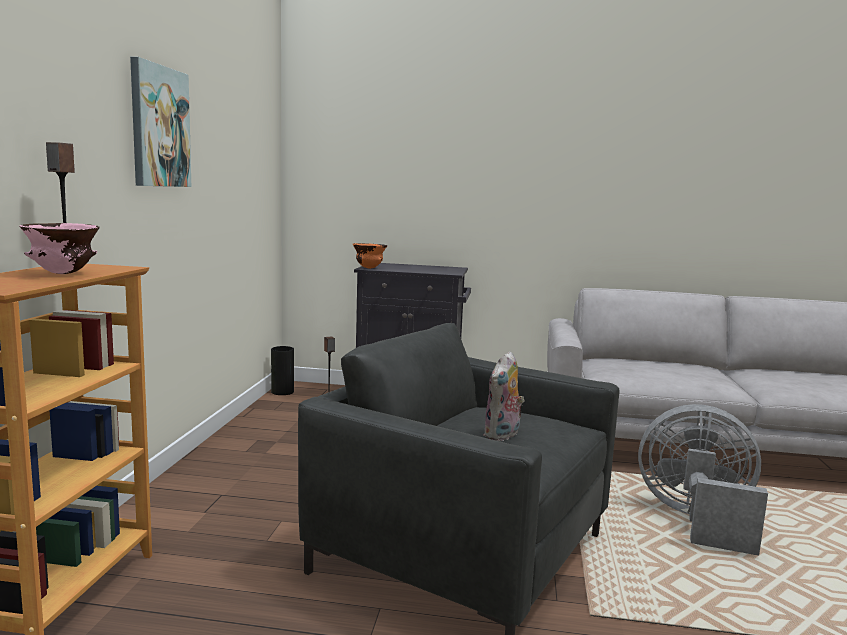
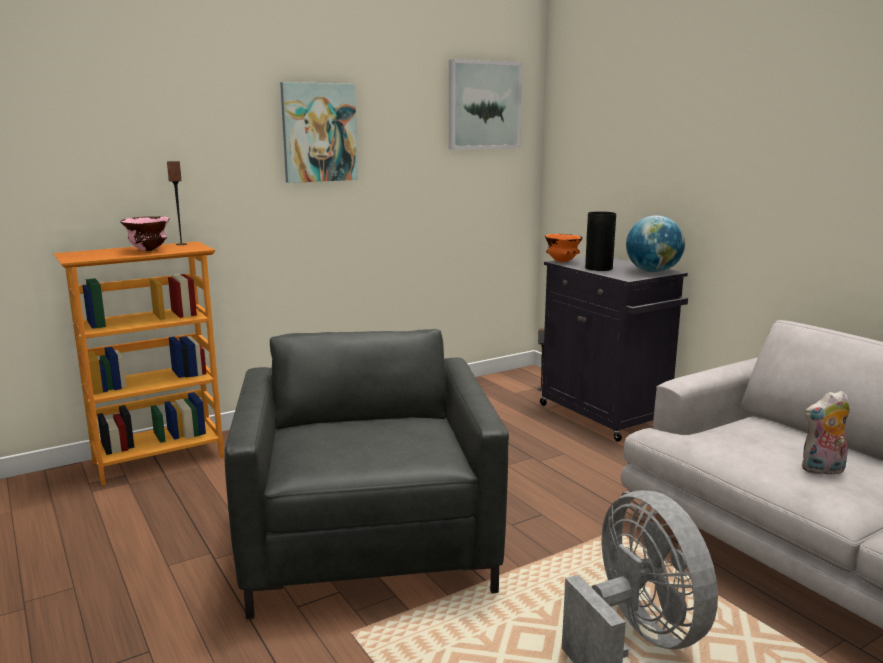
camera: 50 degrees right, 5 degrees up
vase [271,346,294,395] -> vase moved to [585,212,616,271]
plush toy [484,351,525,441] -> plush toy moved to [802,391,850,475]
none -> picture [449,59,522,150]
none -> globe [626,215,685,273]

